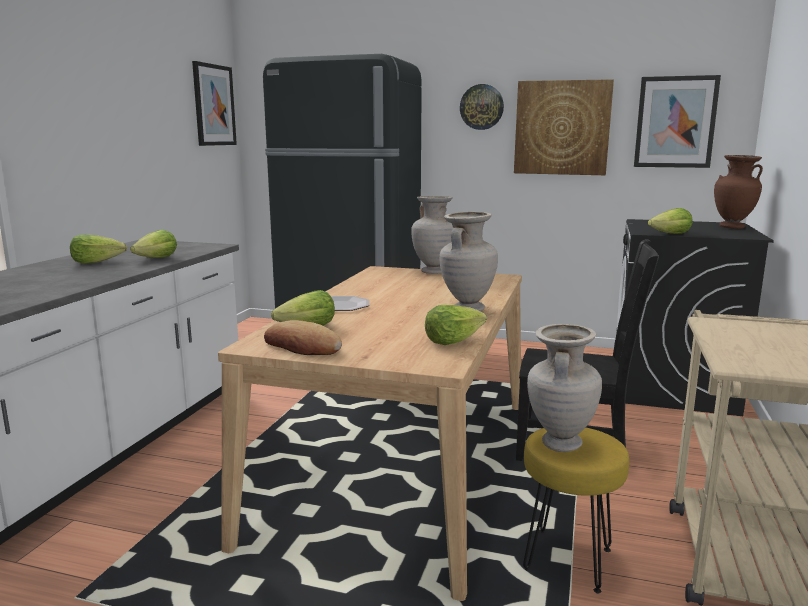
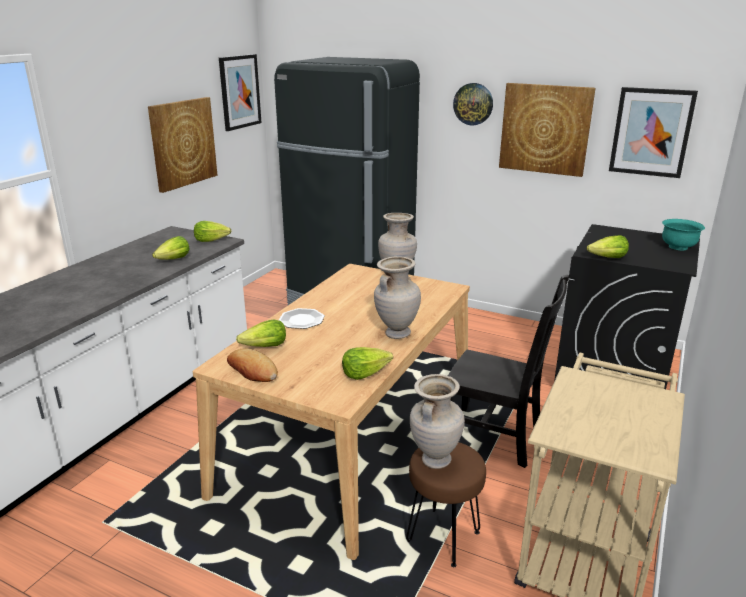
camera: 10 degrees right, 10 degrees up
lettuce [70,234,127,264] -> lettuce moved to [194,221,231,242]
yellow stool [523,427,629,594] -> brown stool [406,442,486,567]
brown vase [714,155,763,229] -> turquoise bowl [662,219,705,250]
none -> picture [148,97,217,193]

